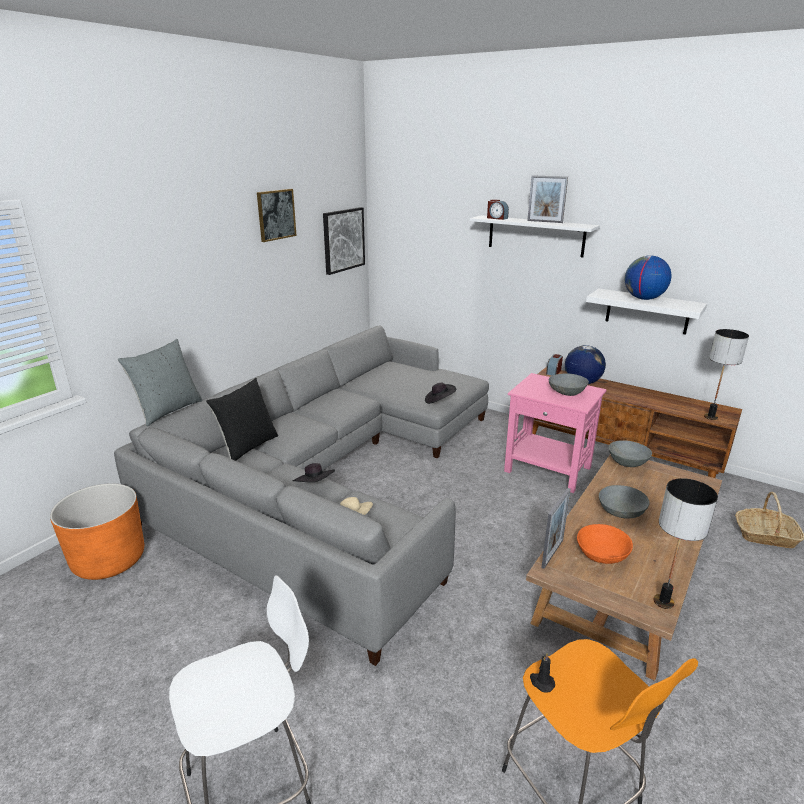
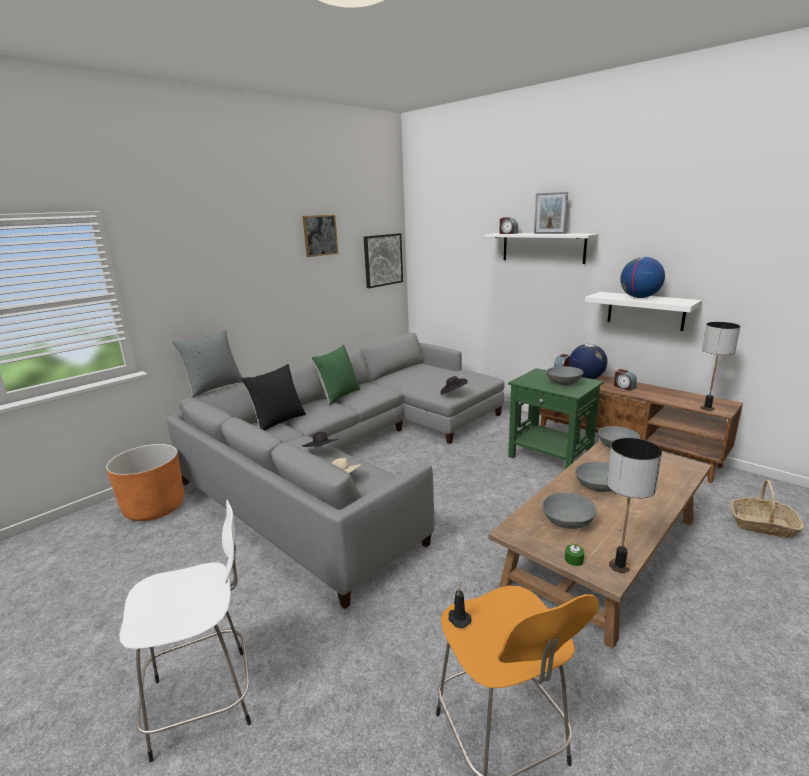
camera: 10 degrees right, 5 degrees down
pink side table [504,373,607,493] -> green side table [508,368,604,469]
picture frame [541,488,571,569] -> none
orange bowl [577,524,633,564] -> grey bowl [542,493,597,529]
none -> green pillow [311,345,360,405]
none -> green candle [565,542,585,566]
none -> alarm clock [614,369,637,391]

